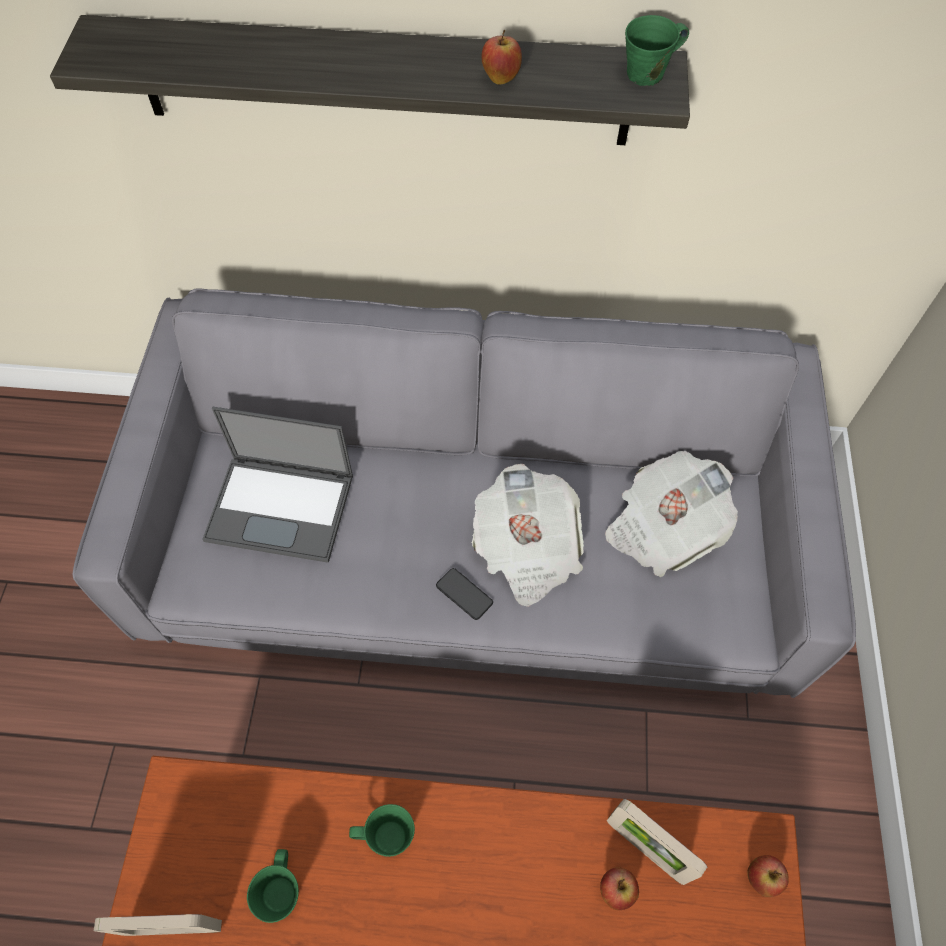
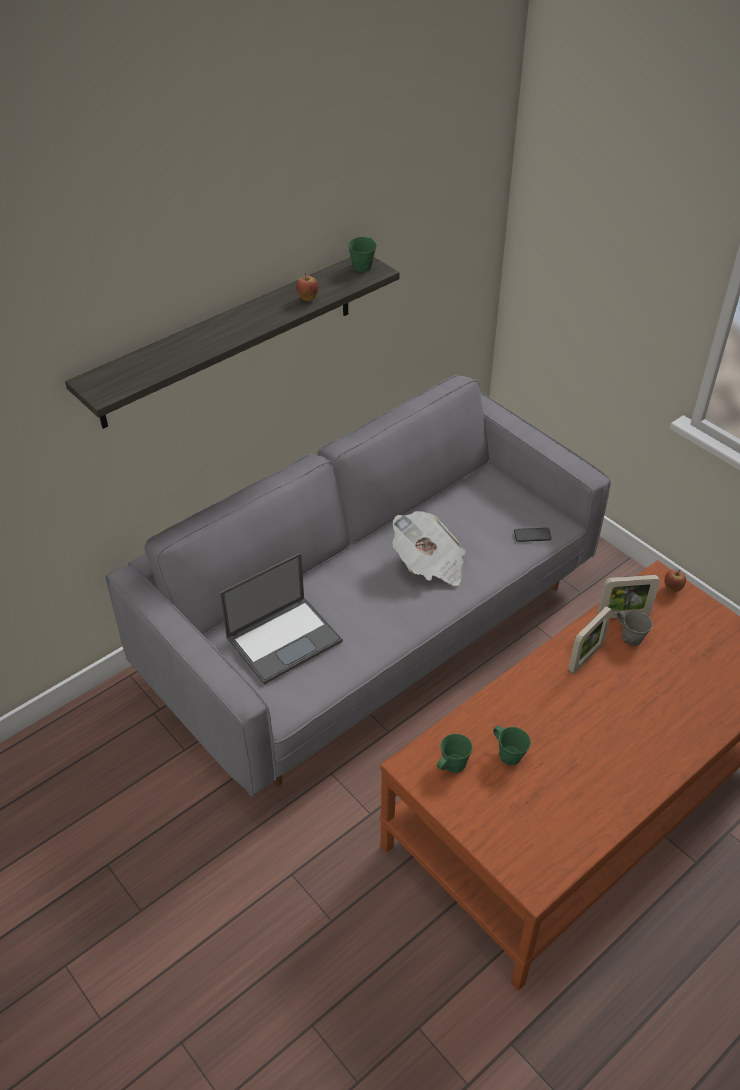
camera: 45 degrees left, 15 degrees down
picture frame [94,914,222,936] -> picture frame moved to [568,606,612,674]
green mug [349,804,415,857] -> green mug moved to [437,734,472,773]
phone [436,568,493,620] -> phone moved to [514,528,551,542]
apple [600,867,639,910] -> grey mug [617,610,653,646]
newspaper [605,451,738,577] -> none

